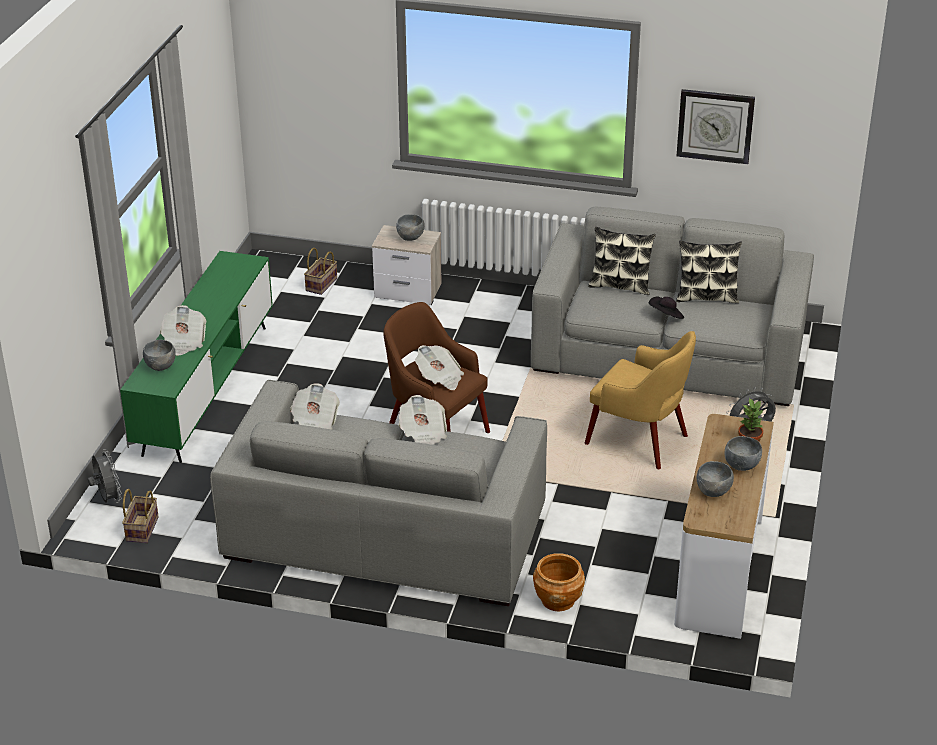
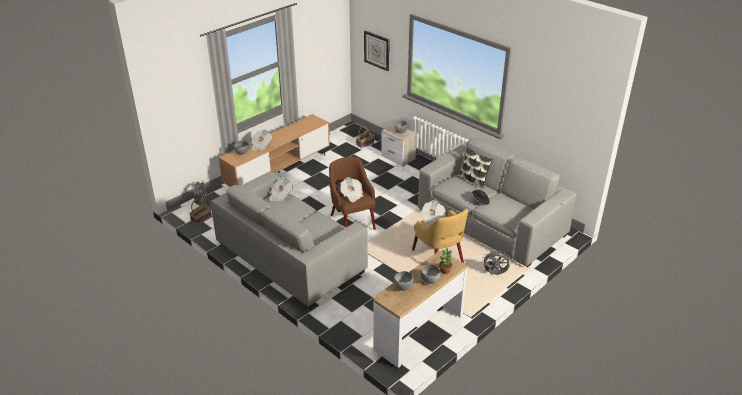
camera: 30 degrees right, 0 degrees up
green tv stand [120,251,273,463] -> brown tv stand [219,114,330,187]
newspaper [398,395,447,445] -> newspaper moved to [421,200,446,227]
brown planter [533,553,585,611] -> none
pillow [676,241,742,303] -> none
wall clock [677,89,755,164] -> wall clock moved to [364,31,390,71]

